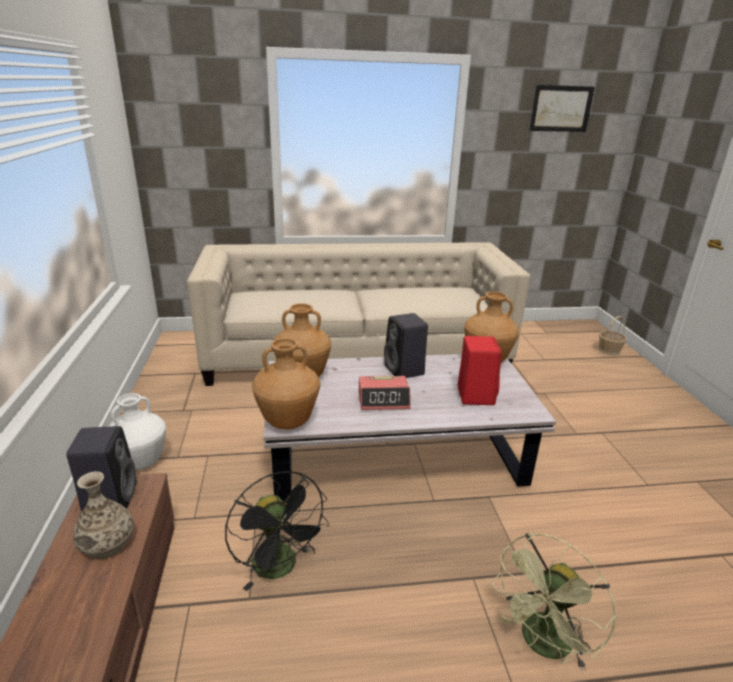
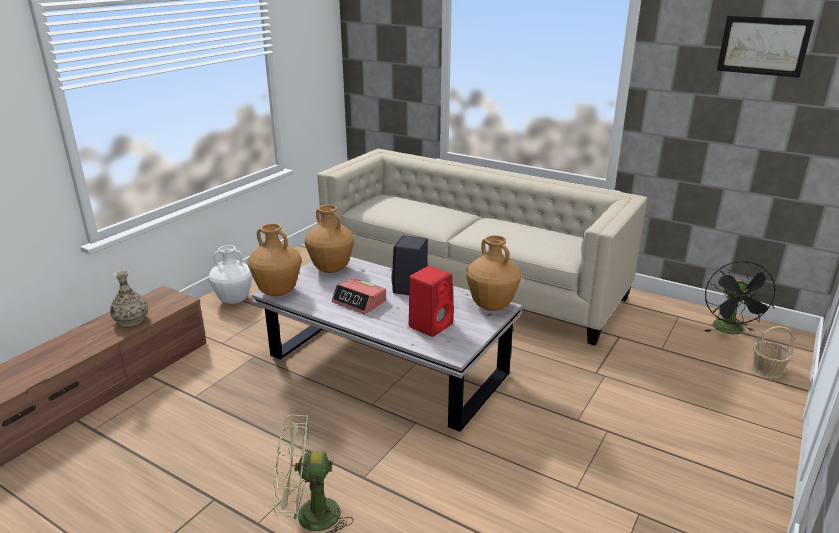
camera: 40 degrees right, 0 degrees up
black speaker [66,426,137,512] -> none
black fan [225,471,329,591] -> black fan moved to [704,261,779,334]

